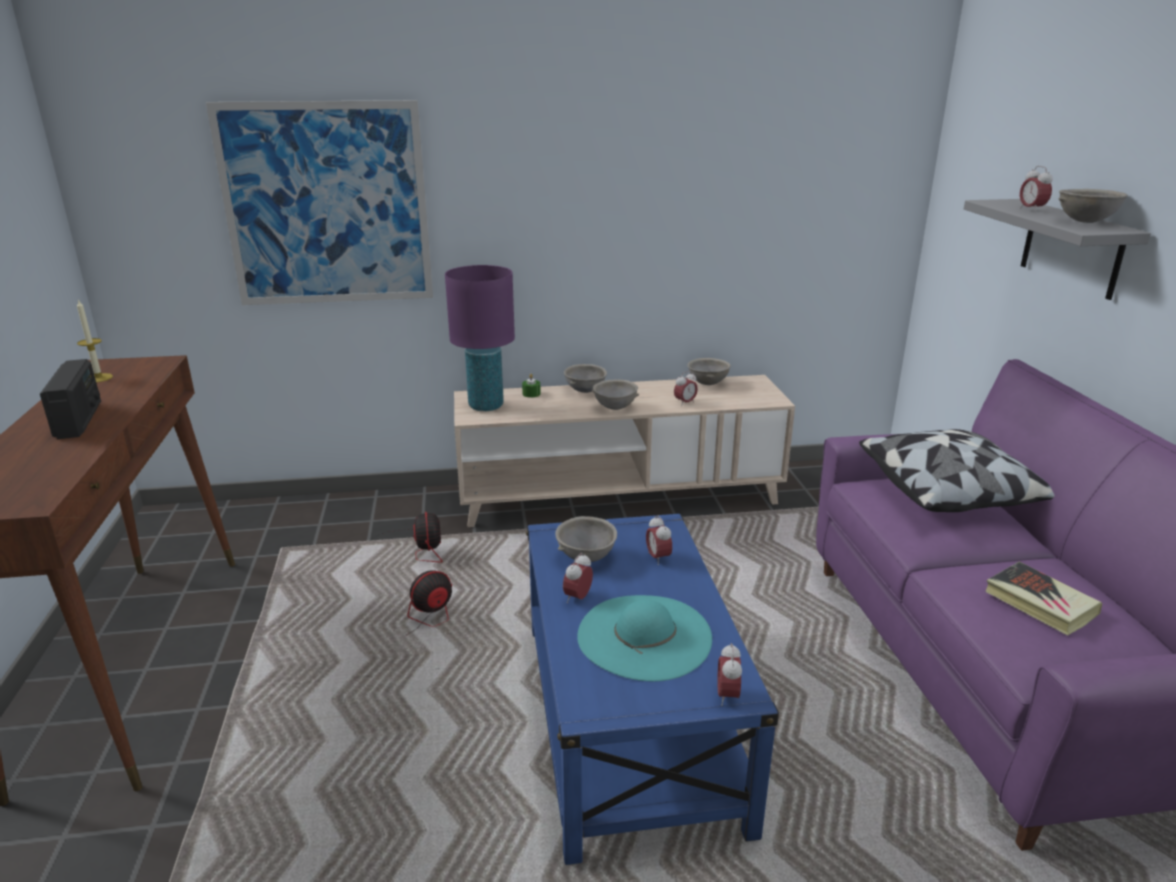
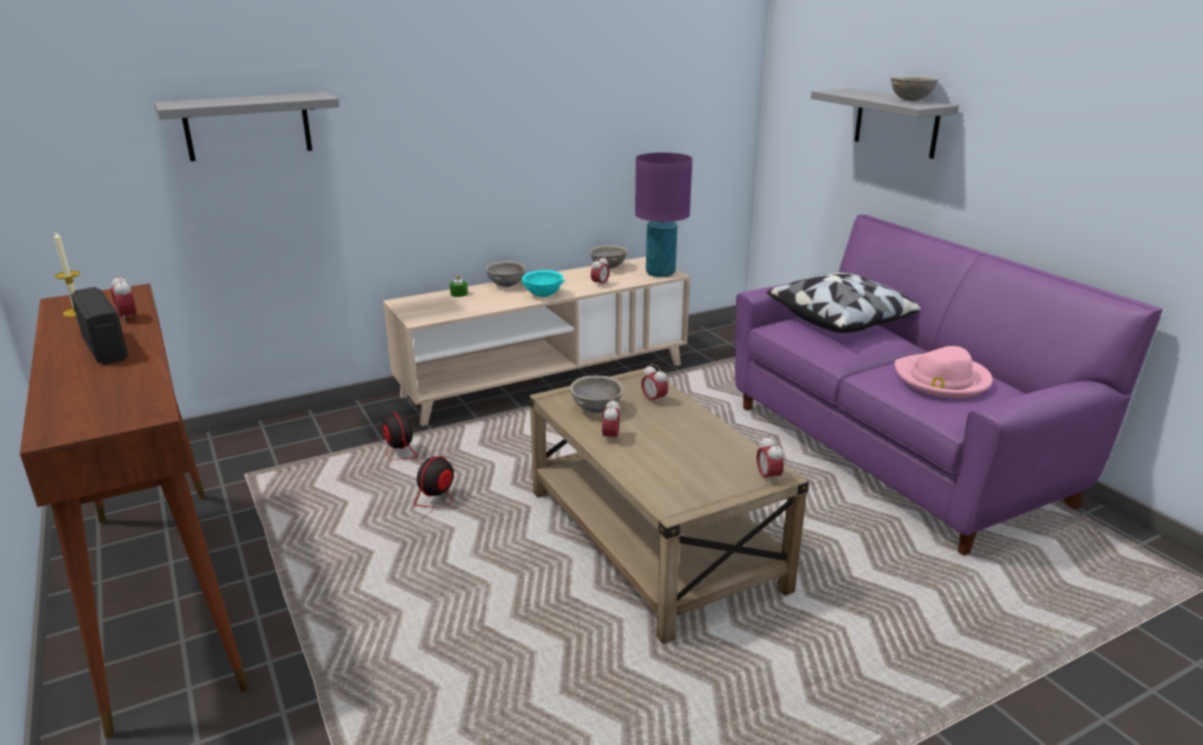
camera: 20 degrees left, 0 degrees up
picture [206,100,433,305] -> grey shelf [154,92,339,161]
purple table lamp [445,265,515,411] -> purple table lamp moved to [635,152,692,277]
blue coffee table [526,514,779,865] -> beige coffee table [529,368,809,644]
turquoise hat [577,595,712,681] -> none
grey bowl [592,379,639,410] -> turquoise bowl [521,270,565,297]
book [985,562,1102,636] -> pink hat [894,346,993,398]
alarm clock [1020,166,1052,212] -> alarm clock moved to [111,274,137,323]

